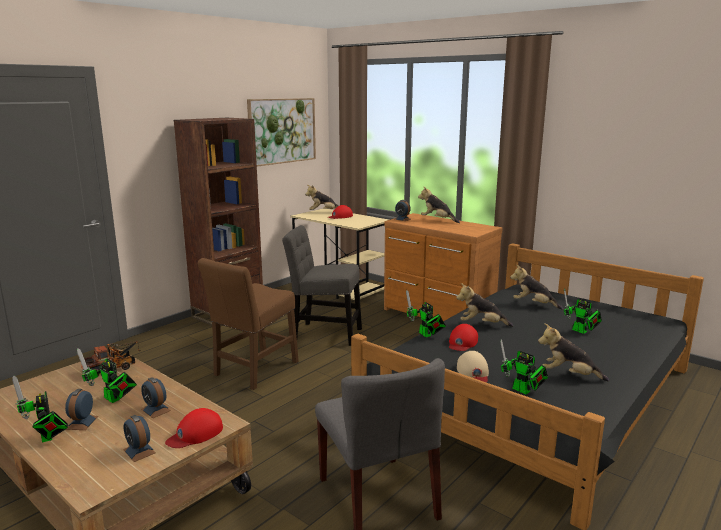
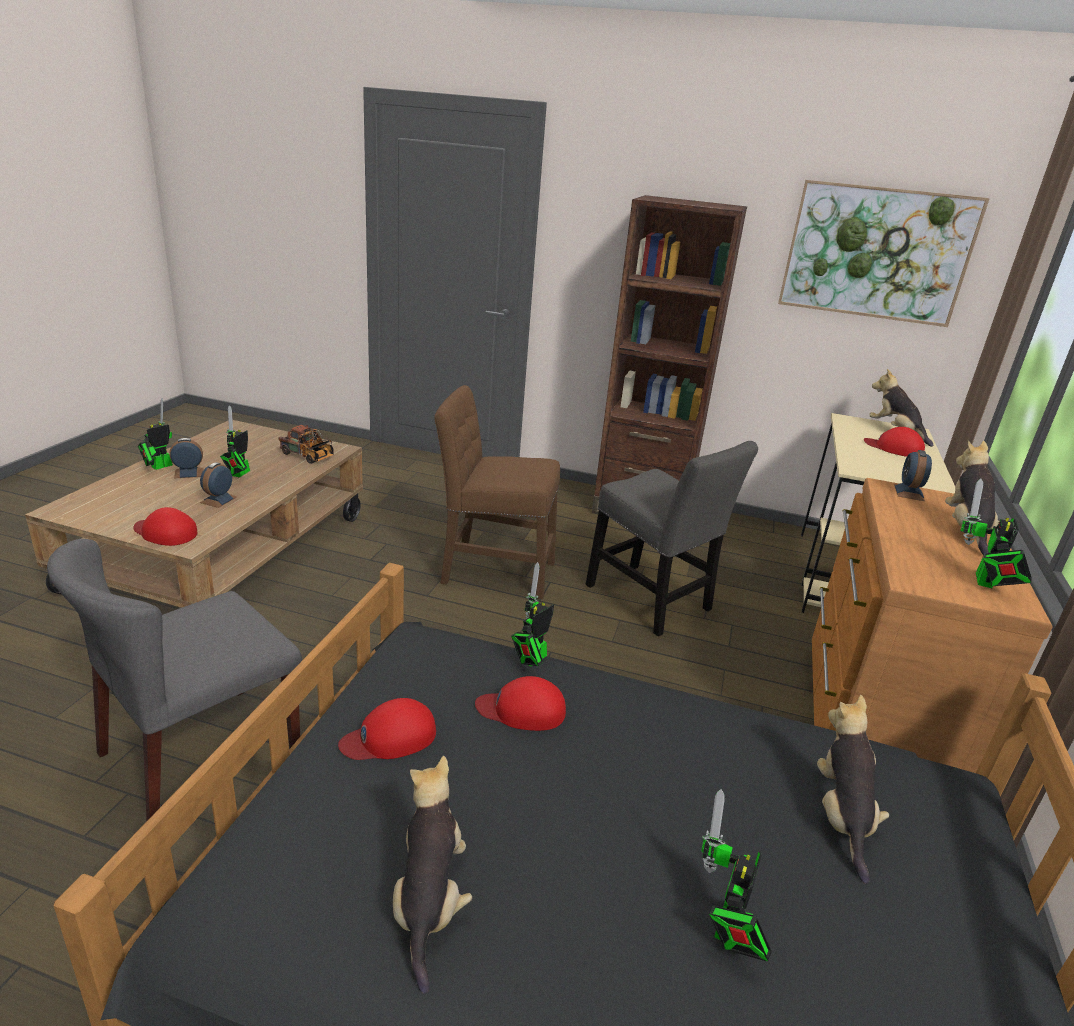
camera: 65 degrees right, 10 degrees up
alarm clock [123,415,155,462] -> none
grey chair [282,225,362,346] -> grey chair turned 150 degrees clockwise [585,441,758,637]
plush toy [456,283,513,327] -> none
beige cap [457,351,489,382] -> red cap [338,698,436,760]
toy robot [500,340,548,394] -> toy robot moved to [961,478,1032,588]

